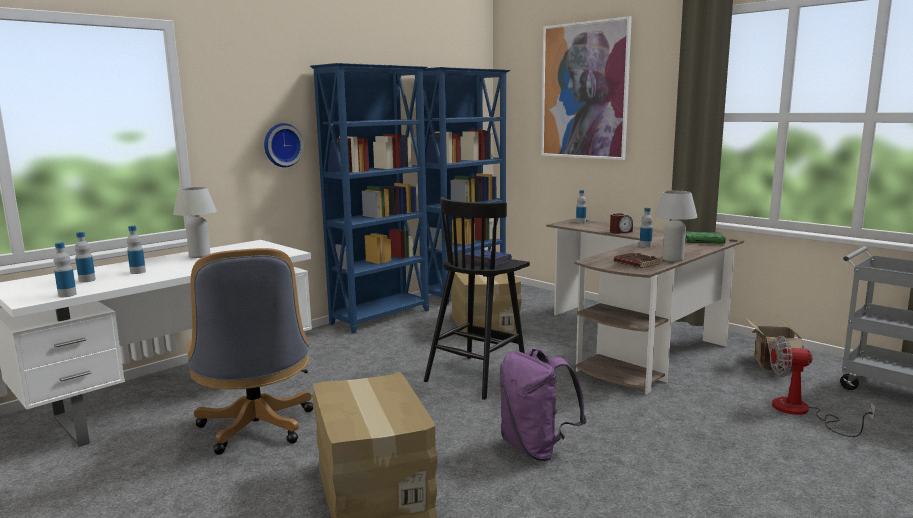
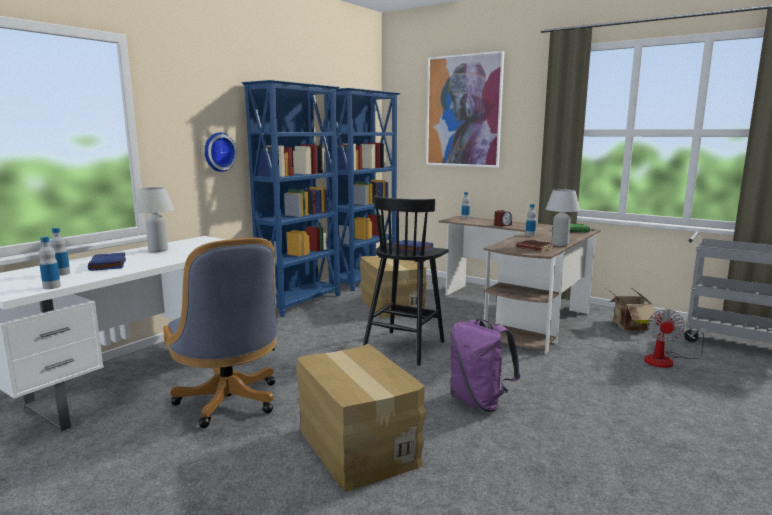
camera: 10 degrees left, 0 degrees up
bottle [127,226,146,274] -> blue book [88,253,126,271]
fan [770,336,876,437] -> fan turned 75 degrees counterclockwise [644,309,707,368]

